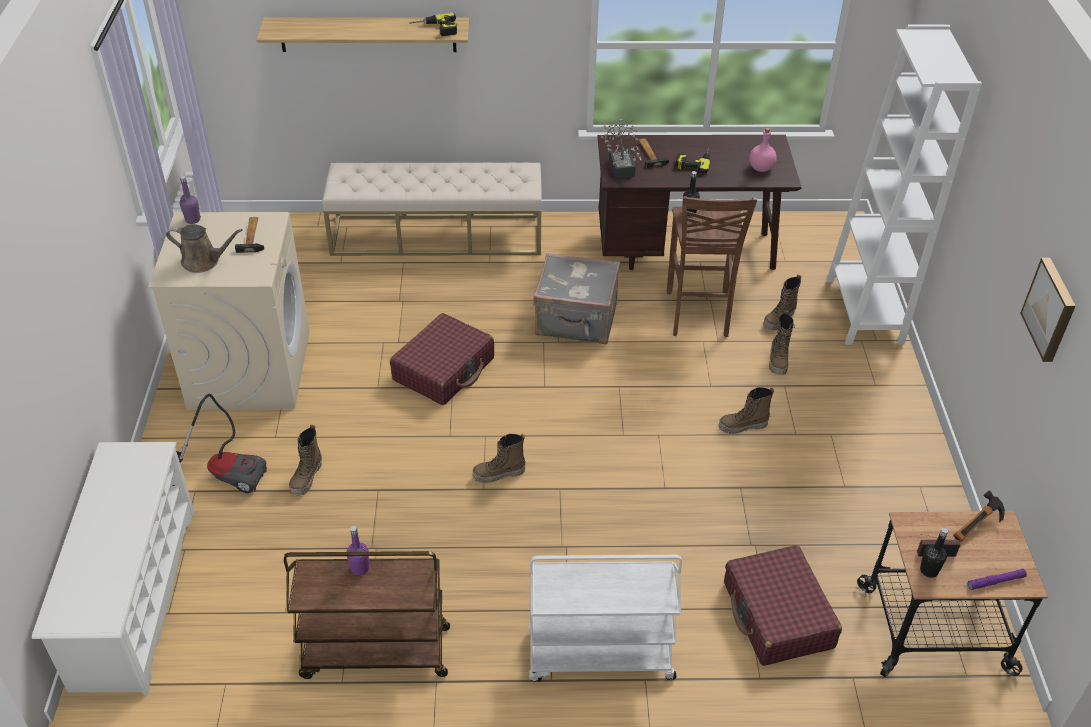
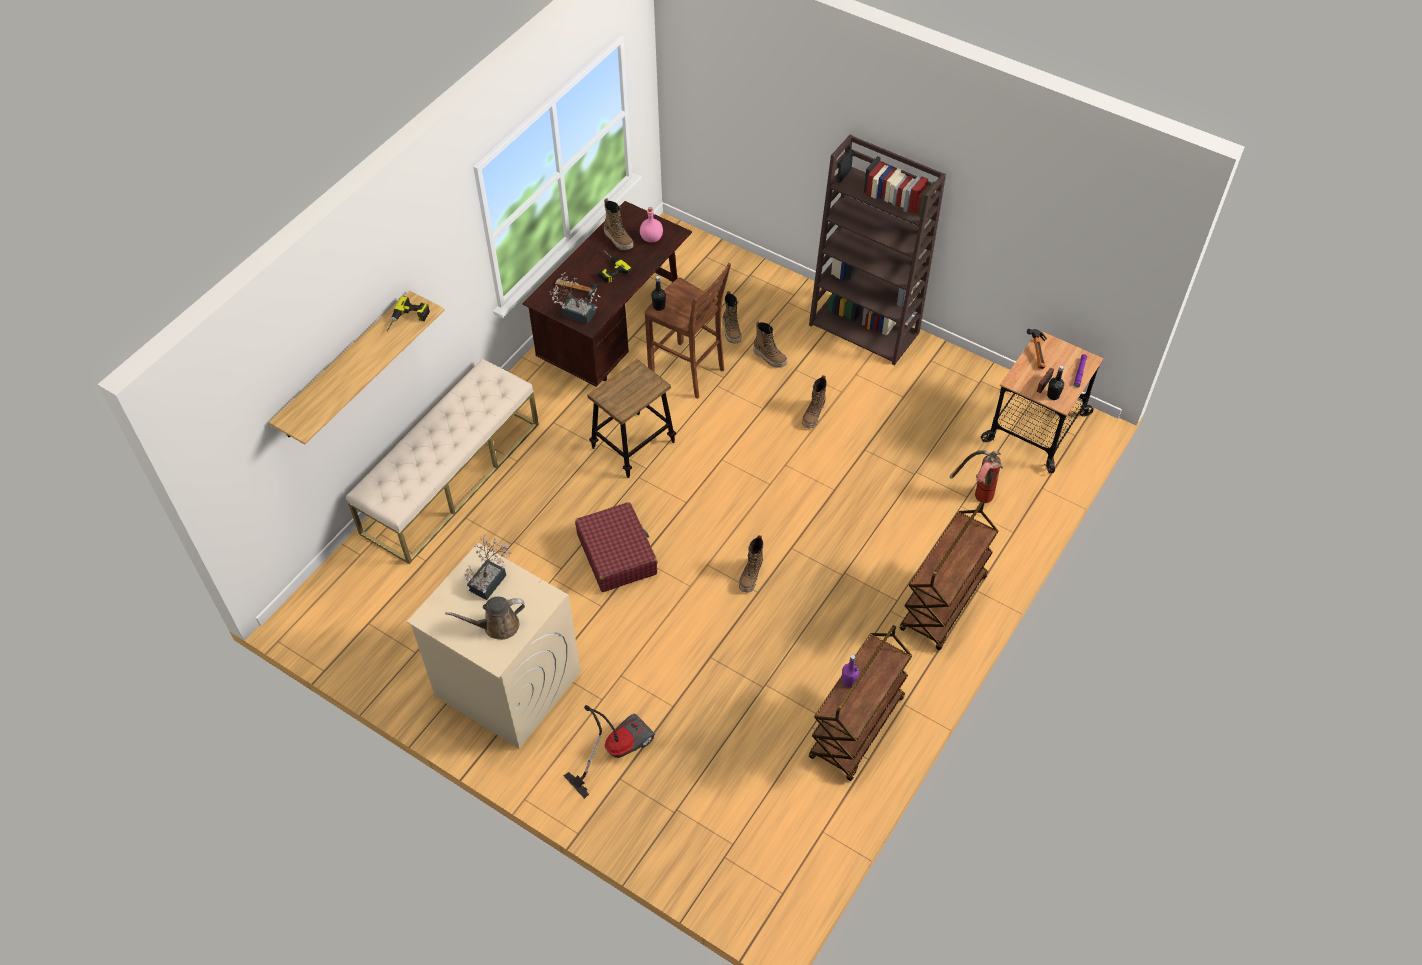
camera: 55 degrees left, 10 degrees up
white shoe rack [32,442,194,695] -> none
brown watering can [166,224,243,273] -> brown watering can turned 150 degrees counterclockwise [445,597,525,640]
purple bottle [180,176,201,224] -> none
hammer [235,217,264,253] -> potted plant [464,534,512,600]
boot [289,425,322,496] -> boot moved to [604,198,634,250]
white cart [529,555,682,682] -> brown cart [900,501,999,650]
grey suitcase [533,253,620,344] -> stool [588,359,676,478]
red suitcase [724,545,842,666] -> fire extinguisher [949,450,1003,503]
white bookcase [826,25,982,345] -> none
picture [1020,258,1076,362] -> none
none -> brown bookcase [809,135,946,365]

